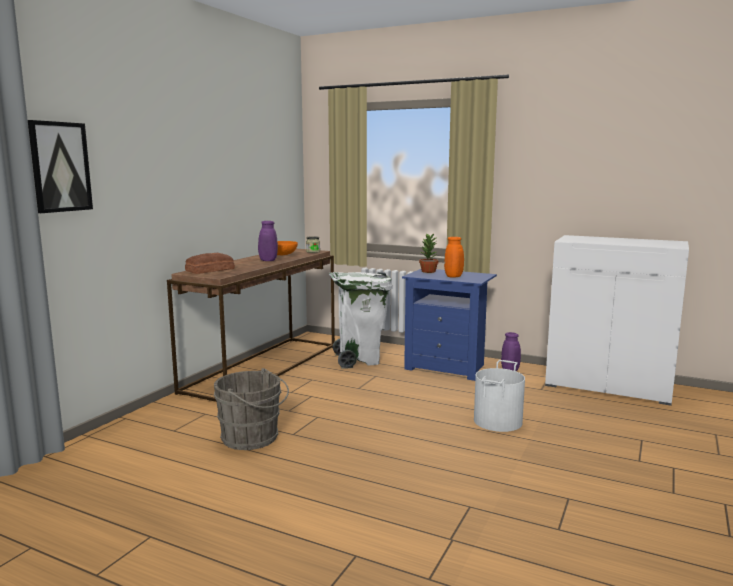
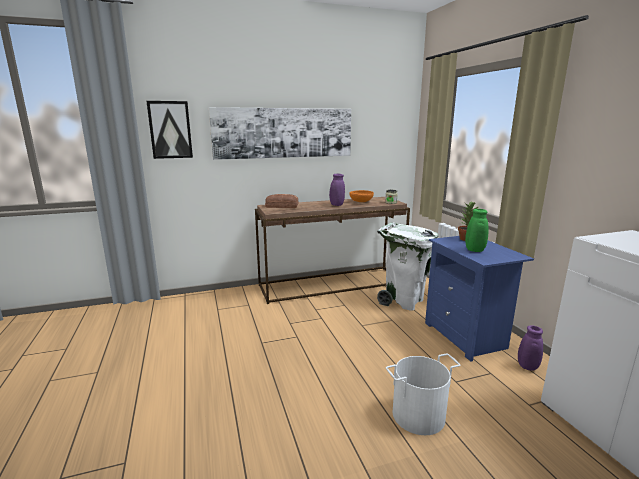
camera: 45 degrees right, 5 degrees up
grey bucket [213,368,289,450] -> none
orange vase [444,237,464,278] -> green vase [465,209,488,252]
none -> picture [209,107,351,160]

